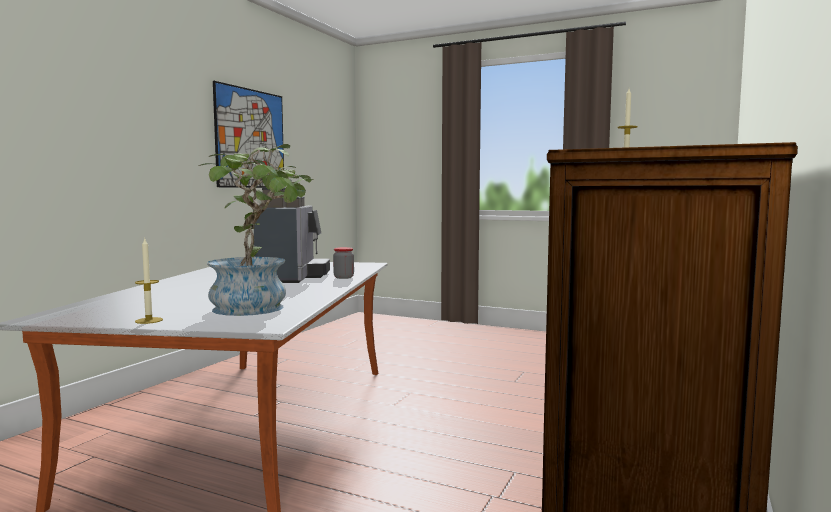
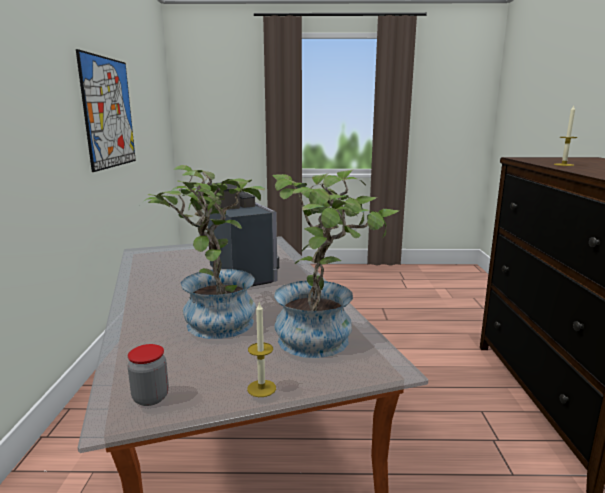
camera: 25 degrees left, 10 degrees up
jar [333,247,354,279] -> jar moved to [127,344,169,406]
none -> potted plant [140,165,265,339]

